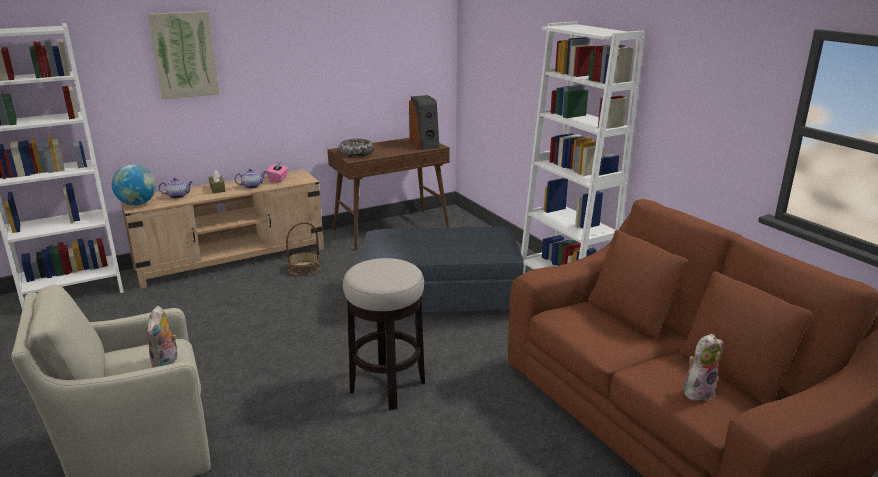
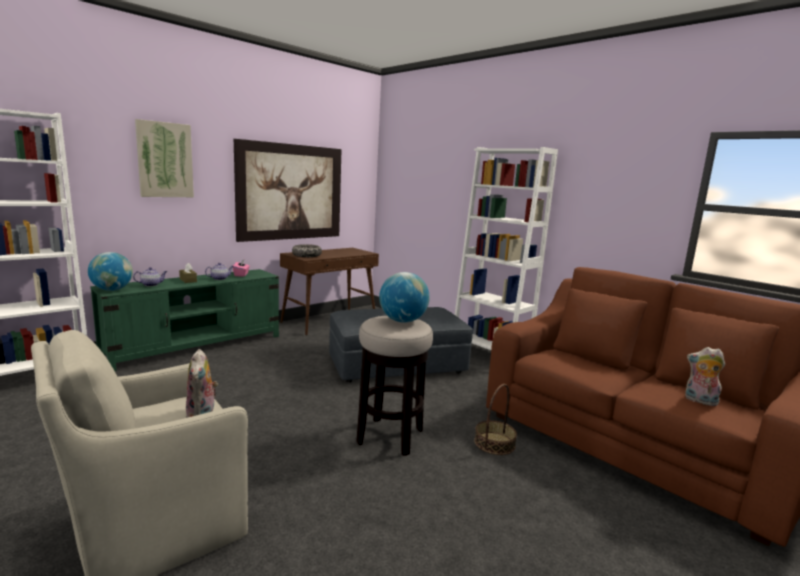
camera: 15 degrees left, 10 degrees down
beige tv stand [120,169,324,289] -> green tv stand [90,269,279,371]
basket [286,222,321,276] -> basket moved to [474,384,517,455]
speaker [409,95,439,150] -> none
plush toy [684,334,723,402] -> plush toy turned 105 degrees counterclockwise [685,347,725,406]
none -> picture [234,139,342,242]
none -> globe [379,272,430,323]

